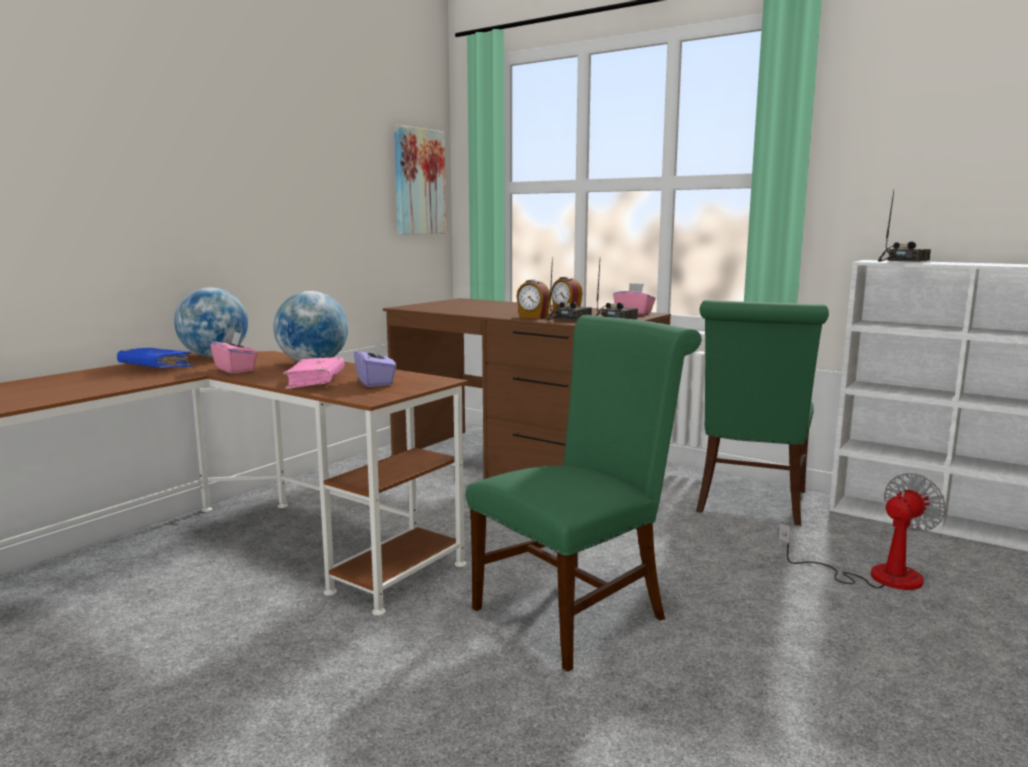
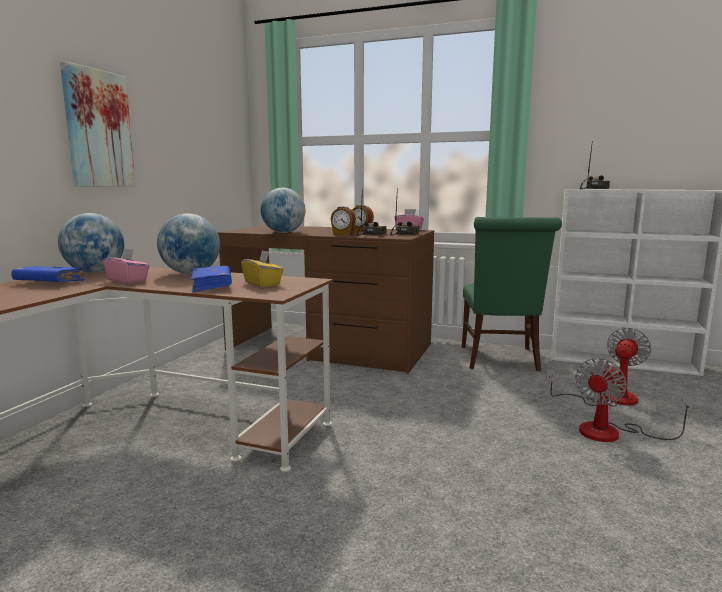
camera: 15 degrees left, 0 degrees up
pink book [283,357,345,389] -> blue book [191,266,232,292]
purple tissue box [354,342,396,387] -> yellow tissue box [241,250,284,287]
picture [394,125,446,235] -> picture moved to [60,61,136,187]
green chair [466,315,702,672] -> none
none -> globe [261,188,305,233]
none -> fan [575,358,695,442]

